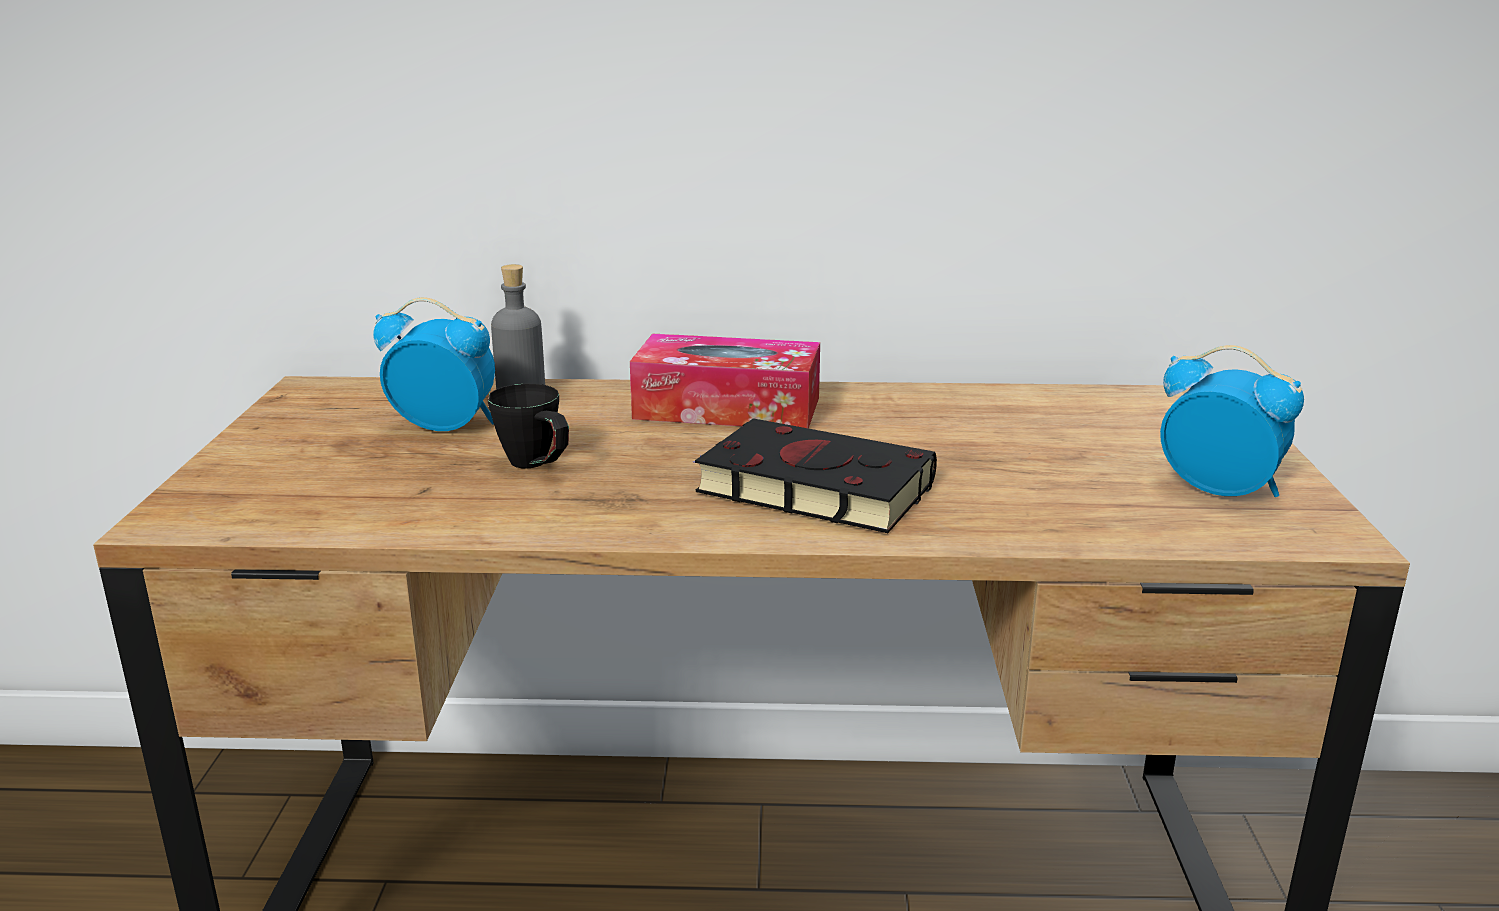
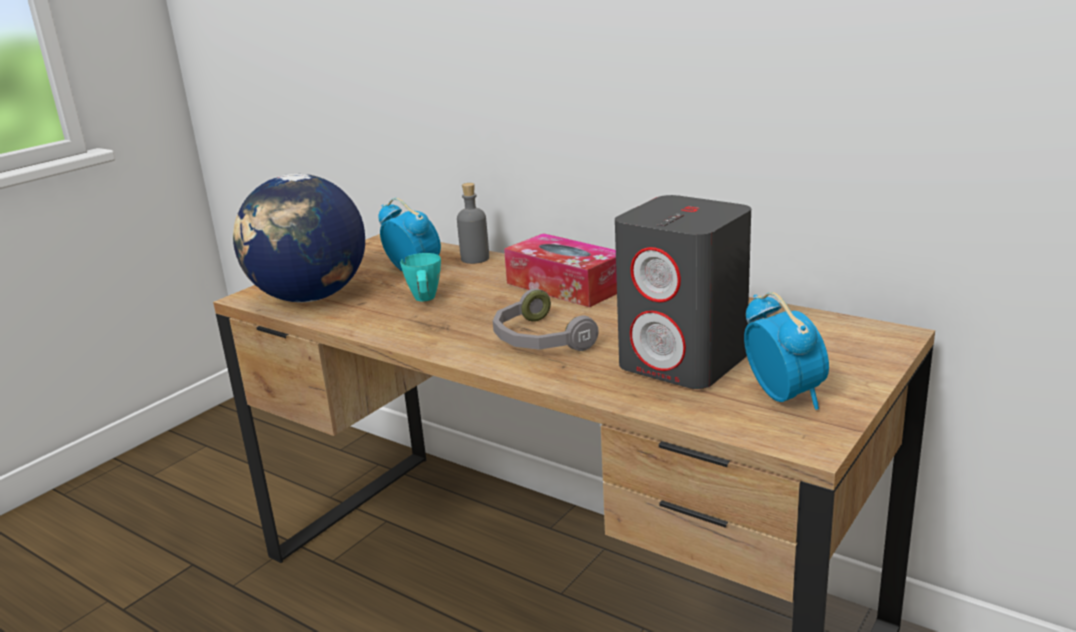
camera: 35 degrees right, 0 degrees up
black mug [488,384,569,468] -> turquoise mug [400,253,441,302]
black book [693,418,937,533] -> grey headphones [493,288,599,351]
none -> globe [233,174,365,302]
none -> grey speaker [615,195,751,389]

